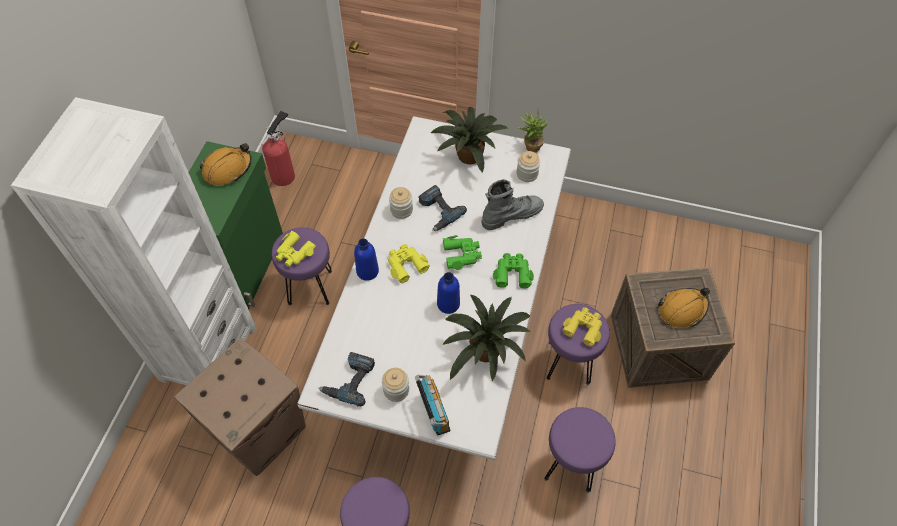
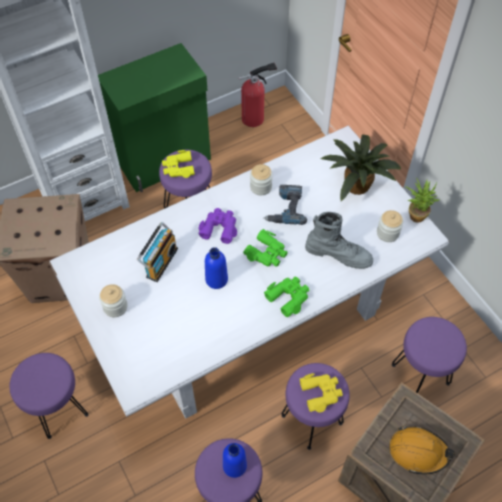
camera: 45 degrees right, 0 degrees up
orange hard hat [200,143,252,186] -> none
power drill [318,352,375,406] -> none
blue bottle [354,238,379,281] -> blue bottle moved to [223,443,247,478]
yellow binoculars [388,244,430,283] -> purple binoculars [198,208,237,244]
radio [415,375,450,436] -> radio moved to [137,222,178,282]
potted plant [442,294,531,381] -> none
none -> purple stool [392,317,467,393]

